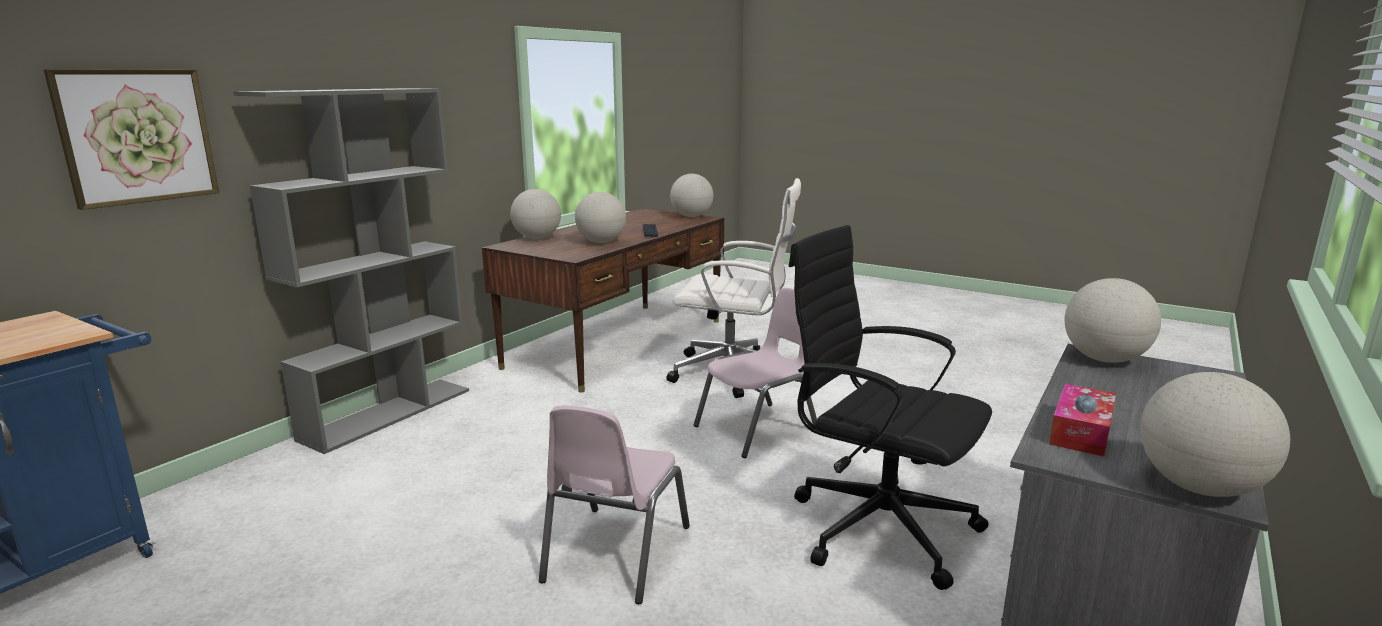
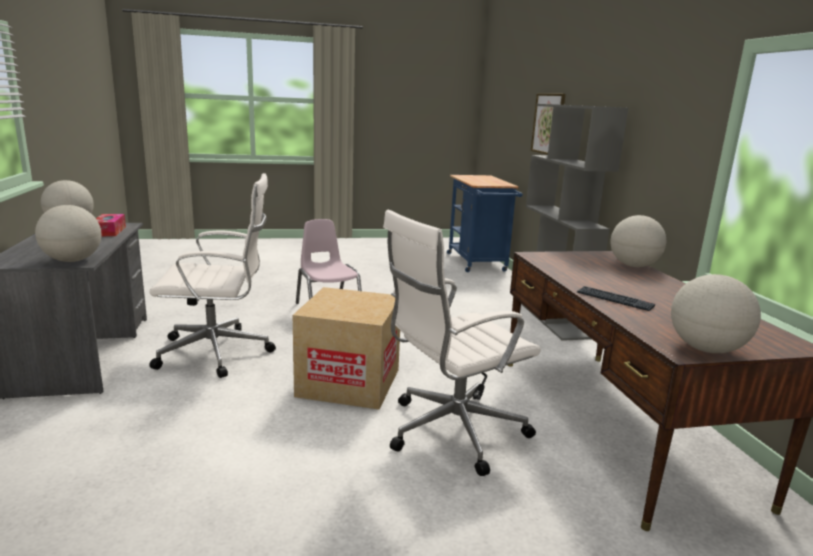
camera: 135 degrees right, 0 degrees up
globe [575,192,626,243] -> none
pink chair [694,288,817,458] -> cardboard box [293,287,400,410]
black office chair [789,225,992,590] -> white office chair [149,173,276,378]

